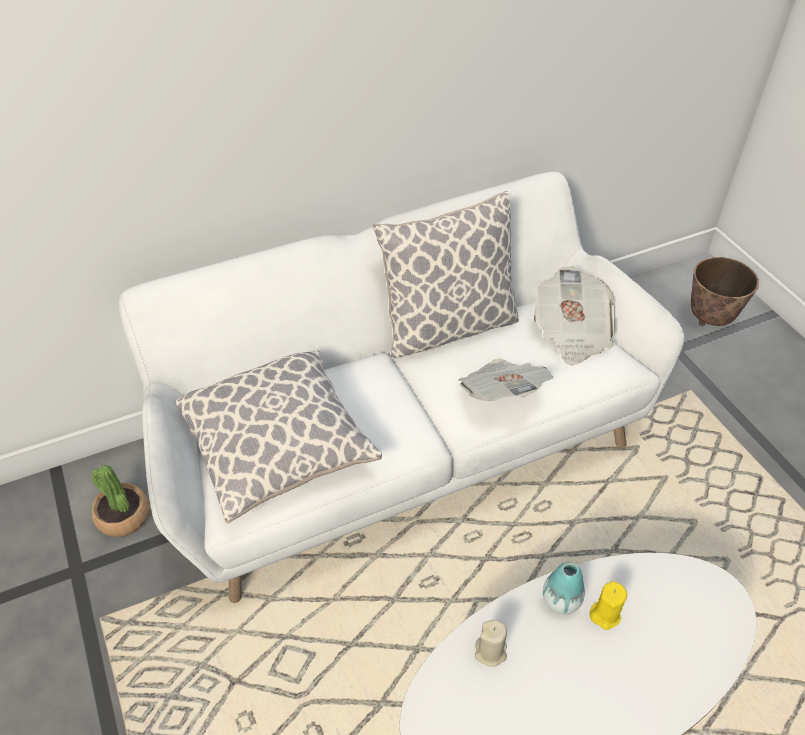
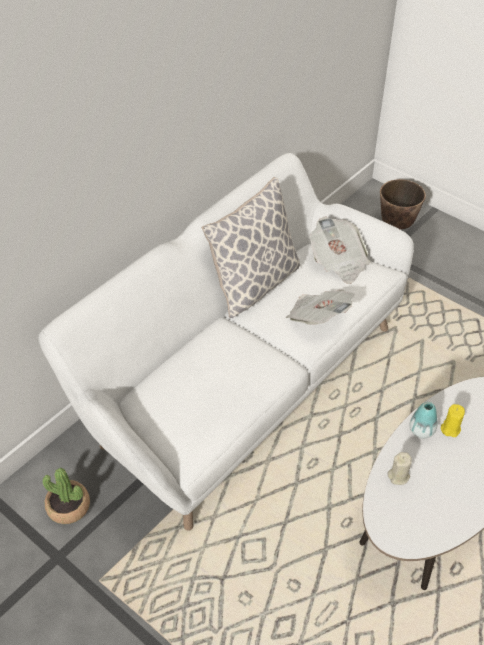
camera: 25 degrees left, 0 degrees up
pillow [176,350,382,523] -> none

